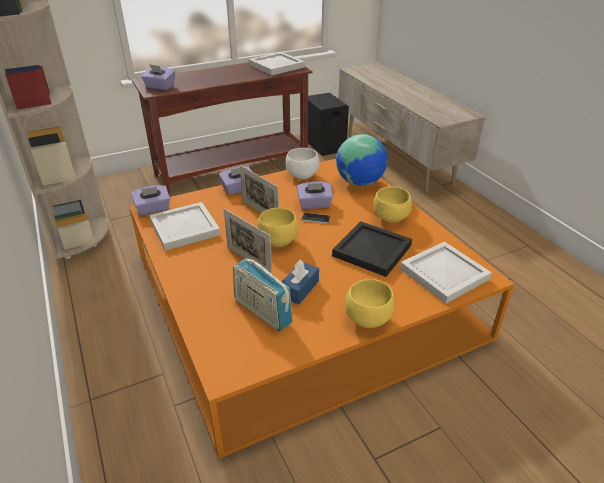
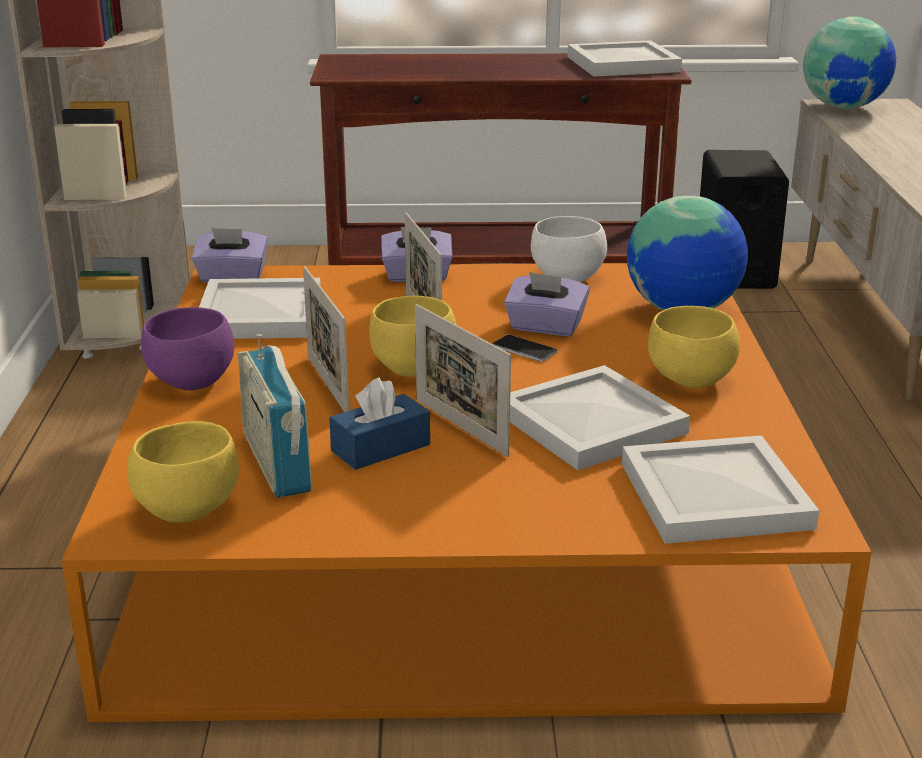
camera: 25 degrees right, 10 degrees down
purple tissue box [141,64,175,90] -> none
black tray [332,221,412,277] -> white tray [510,365,690,470]
yellow bowl [345,279,395,328] -> yellow bowl moved to [127,421,239,523]
none -> purple bowl [141,307,234,390]
none -> picture frame [415,304,511,457]
none -> globe [803,17,896,109]

